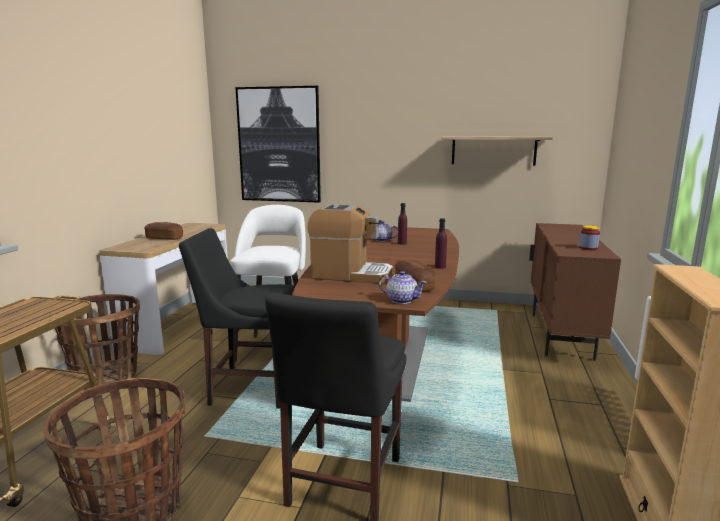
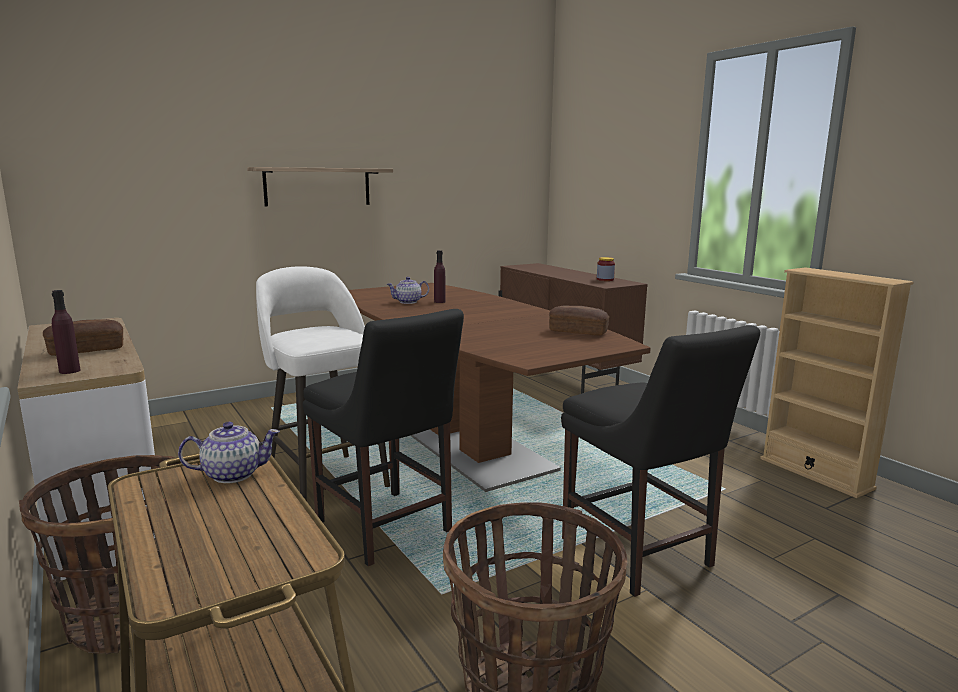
camera: 45 degrees left, 0 degrees up
black chair [179,228,295,408] -> black chair turned 90 degrees counterclockwise [303,309,464,566]
picture [235,86,321,203] -> none
coffee machine [307,204,393,284] -> none
teapot [379,271,427,304] -> teapot moved to [178,422,280,483]
purple bottle [435,218,447,269] -> purple bottle moved to [52,290,80,374]
shelf [441,136,553,165] -> shelf moved to [247,167,393,206]

